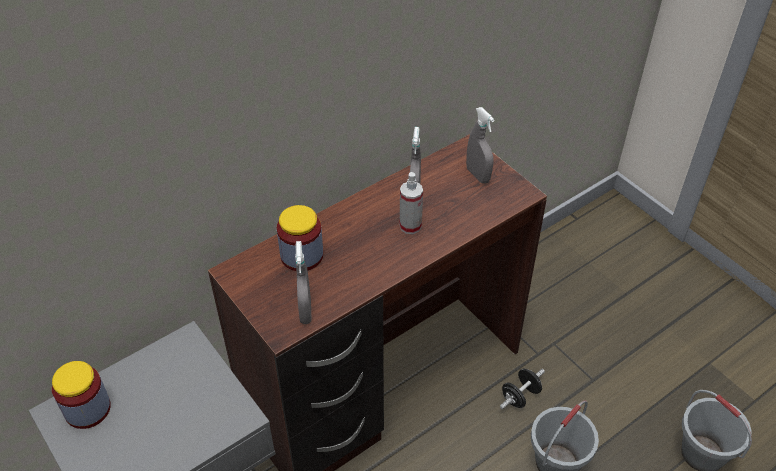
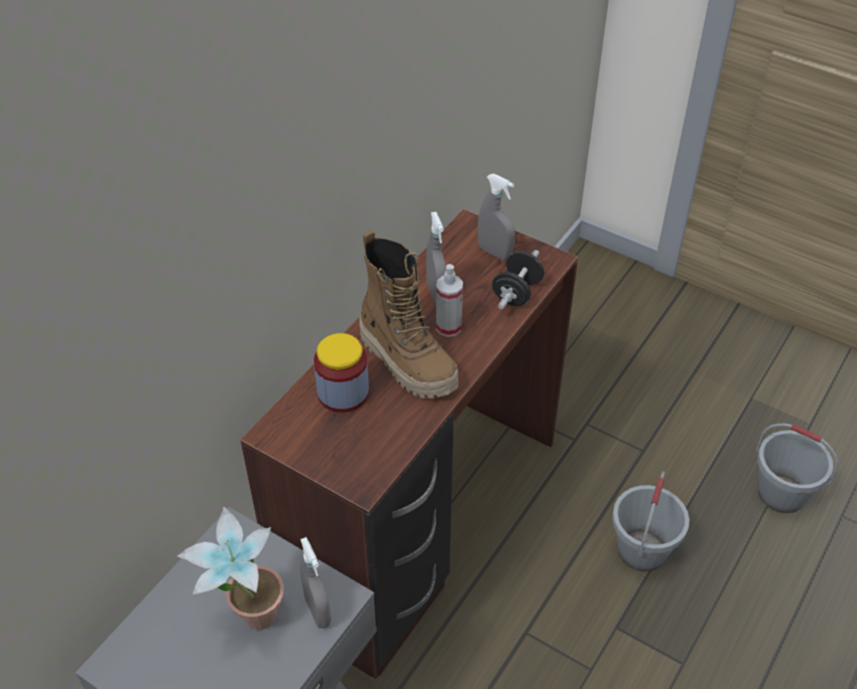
camera: 20 degrees left, 0 degrees up
jar [52,361,111,429] -> none
grey spray bottle [295,241,312,324] -> grey spray bottle moved to [300,537,331,629]
black dumbbell [500,368,545,409] -> black dumbbell moved to [492,250,544,309]
none -> potted plant [177,506,284,630]
none -> boot [359,230,459,398]

